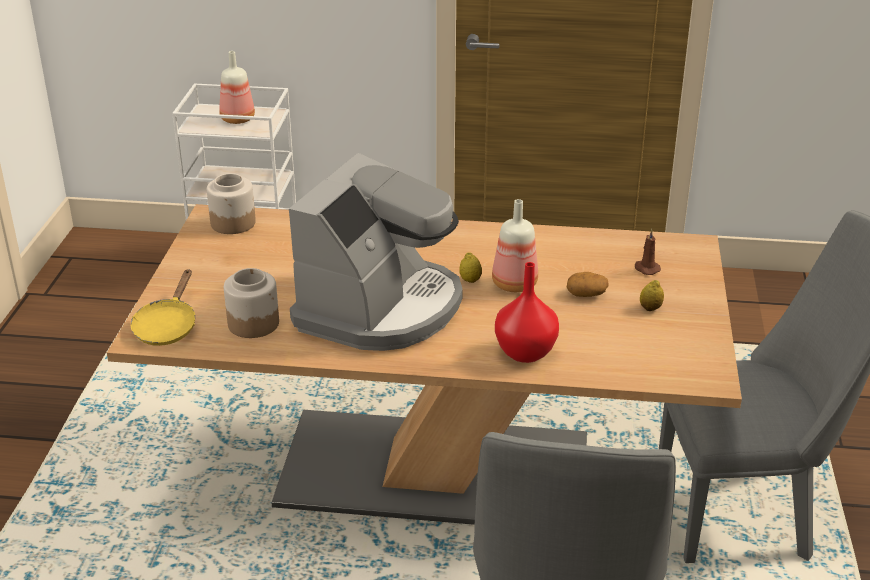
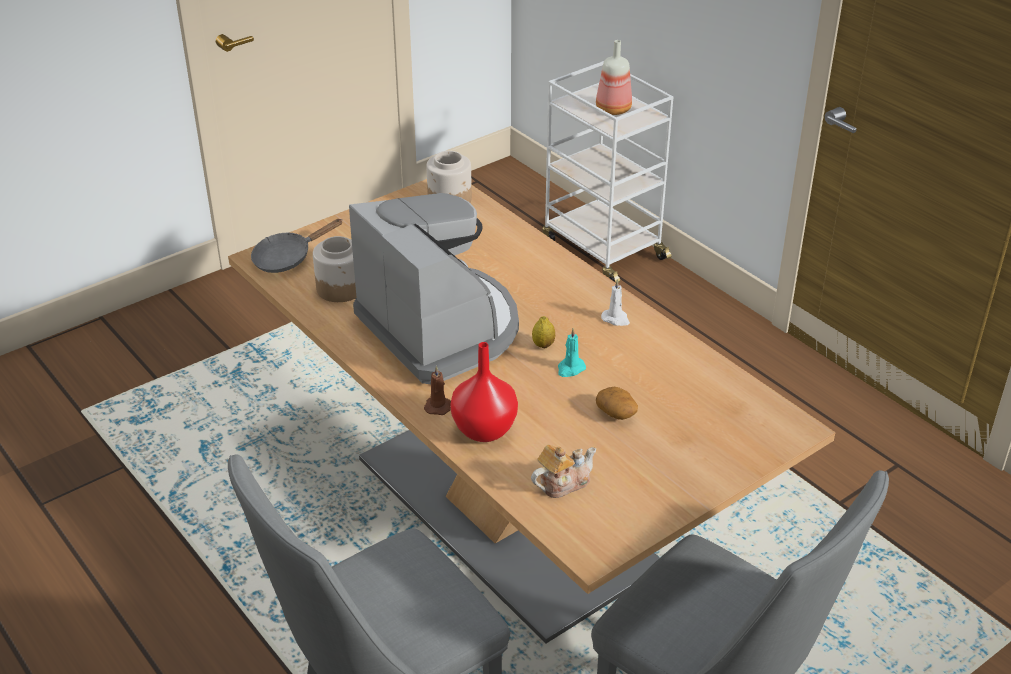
camera: 45 degrees right, 5 degrees up
yellow frying pan [131,269,195,346] -> grey frying pan [251,219,343,273]
coffee machine [289,153,463,351] -> coffee machine turned 105 degrees counterclockwise [349,193,519,384]
bottle [492,199,538,292] -> turquoise candle [558,328,586,377]
brown candle [635,229,661,275] -> brown candle moved to [424,366,451,415]
lemon [640,280,664,311] -> none
none -> teapot [531,444,596,498]
none -> white candle [601,279,630,326]

